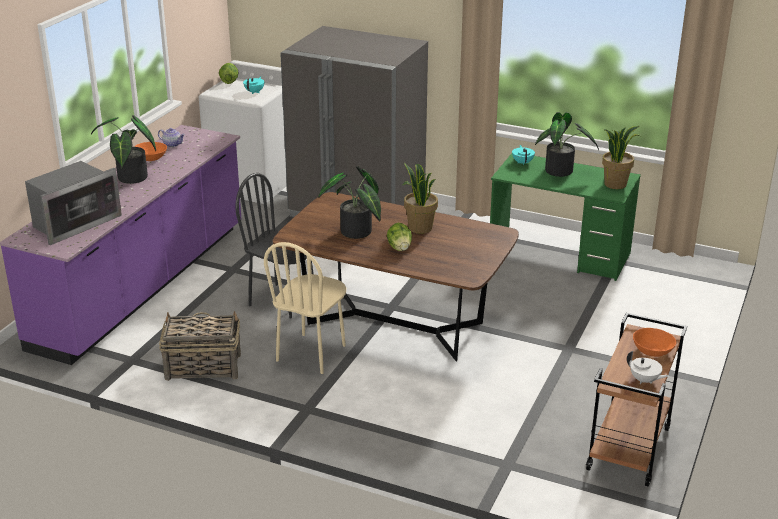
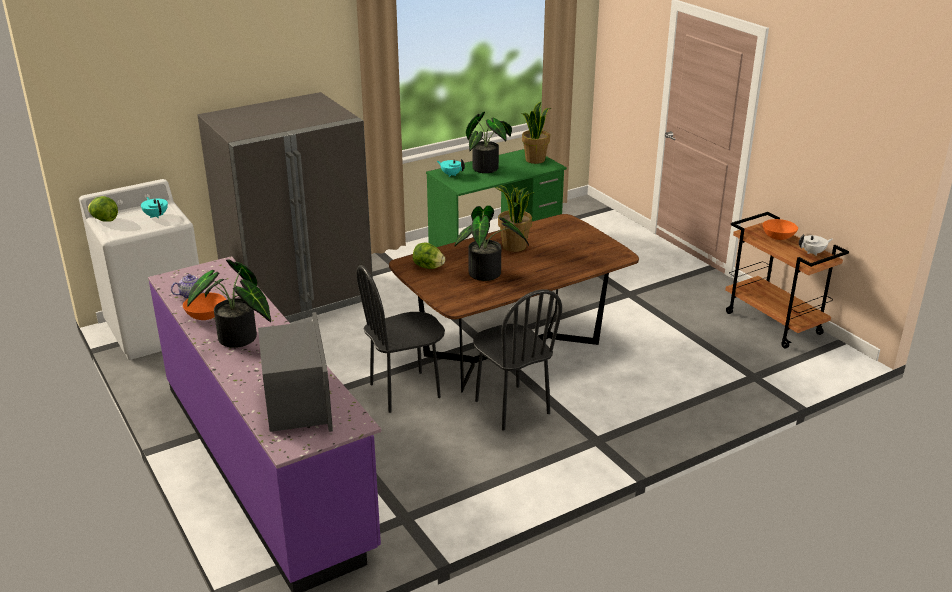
camera: 55 degrees left, 0 degrees up
basket [159,311,241,381] -> none
beige chair [264,242,346,374] -> black chair [473,289,562,431]
lettuce [387,223,412,251] -> lettuce moved to [413,242,445,269]

